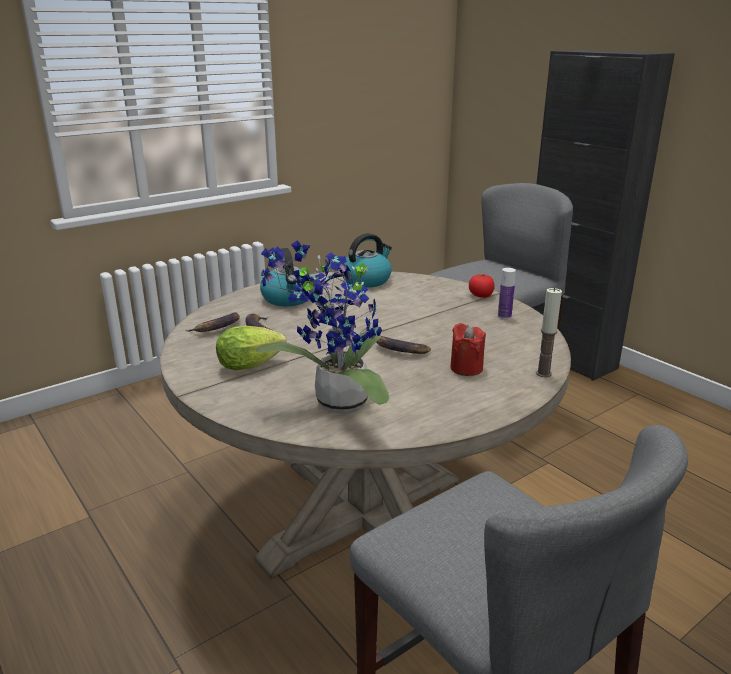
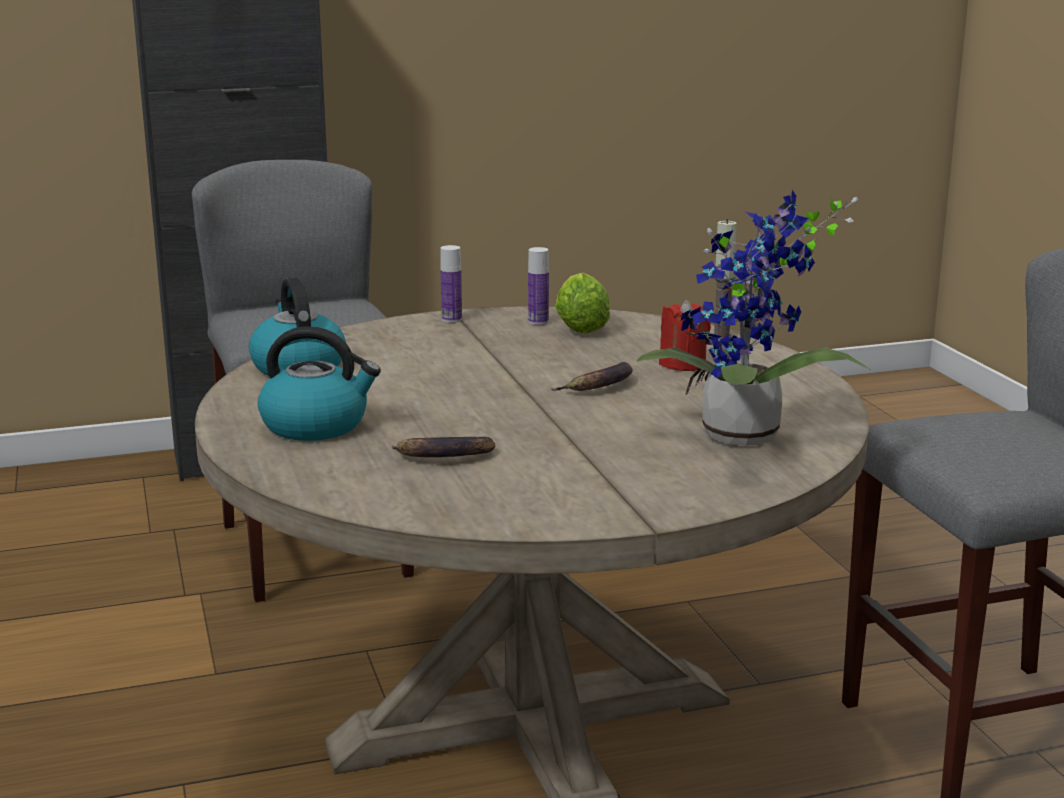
camera: 70 degrees left, 5 degrees down
banana [186,312,240,332] -> none
lettuce [216,326,286,370] -> lettuce moved to [555,273,610,334]
tomato [469,274,495,298] -> bottle [441,245,462,323]

